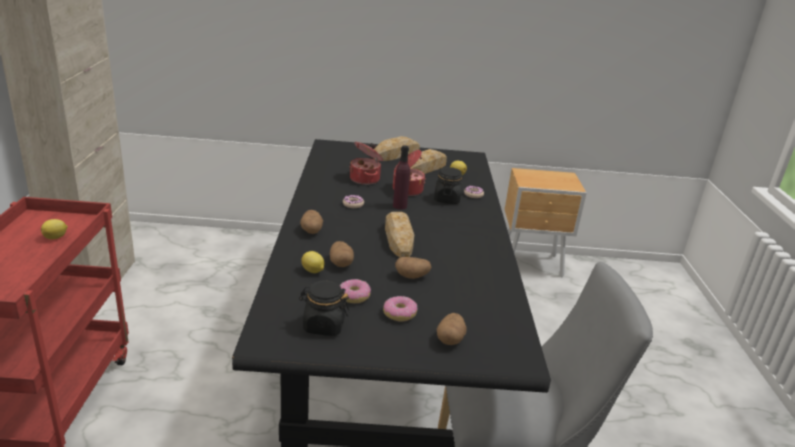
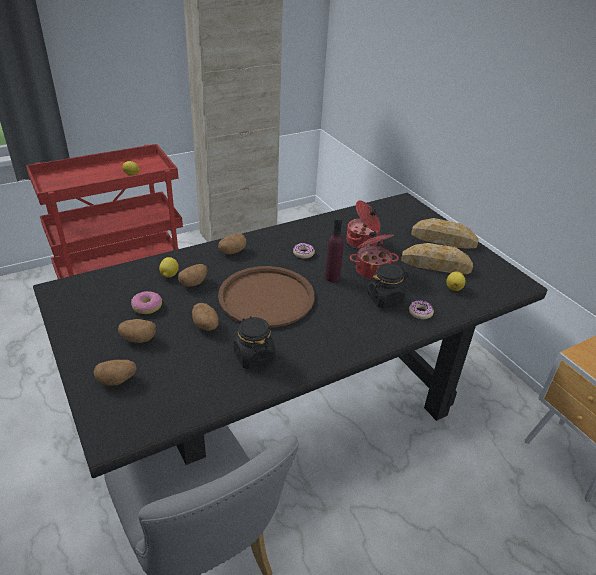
camera: 60 degrees right, 10 degrees up
black jar [299,280,350,336] -> black jar moved to [234,316,275,370]
donut [383,296,417,321] -> potato [118,319,156,343]
bread [385,212,414,258] -> brown tray [218,266,315,328]

